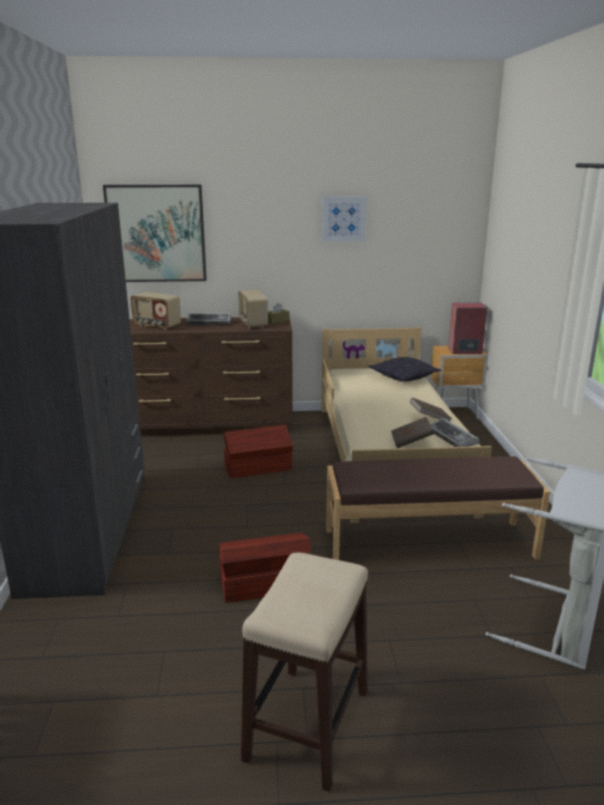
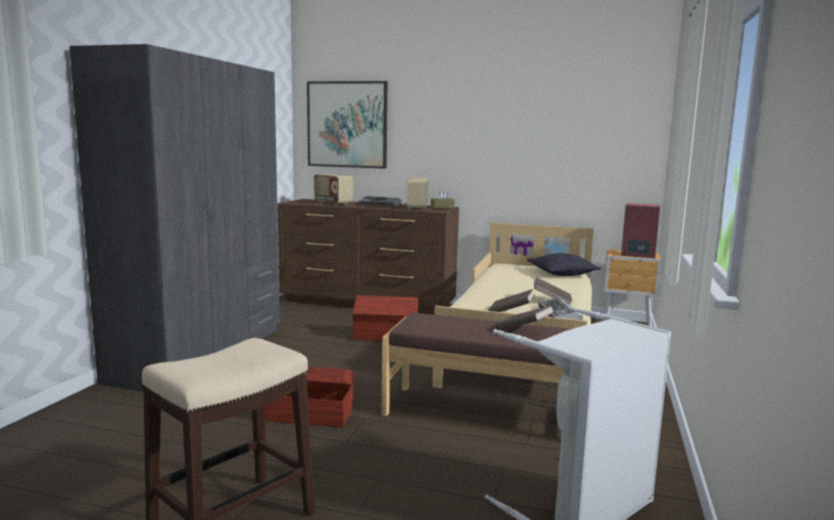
camera: 20 degrees right, 10 degrees down
picture [322,196,366,242] -> none
none -> brown book [495,305,554,330]

